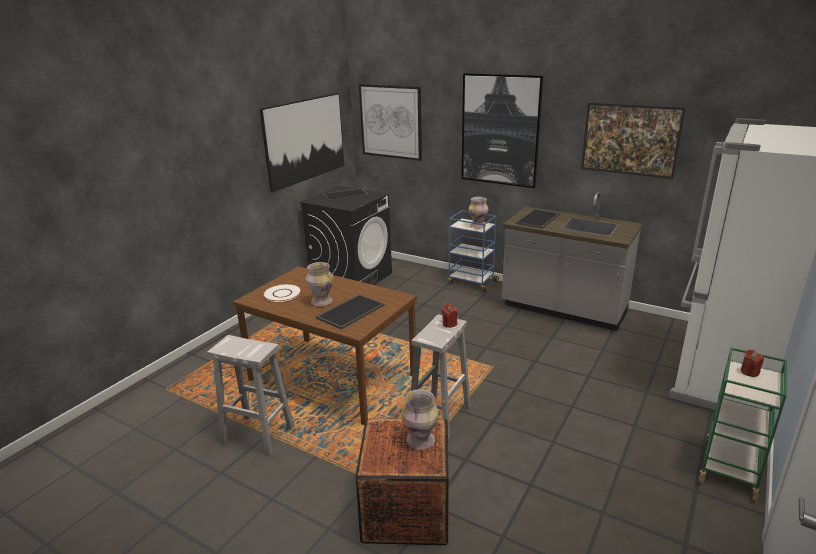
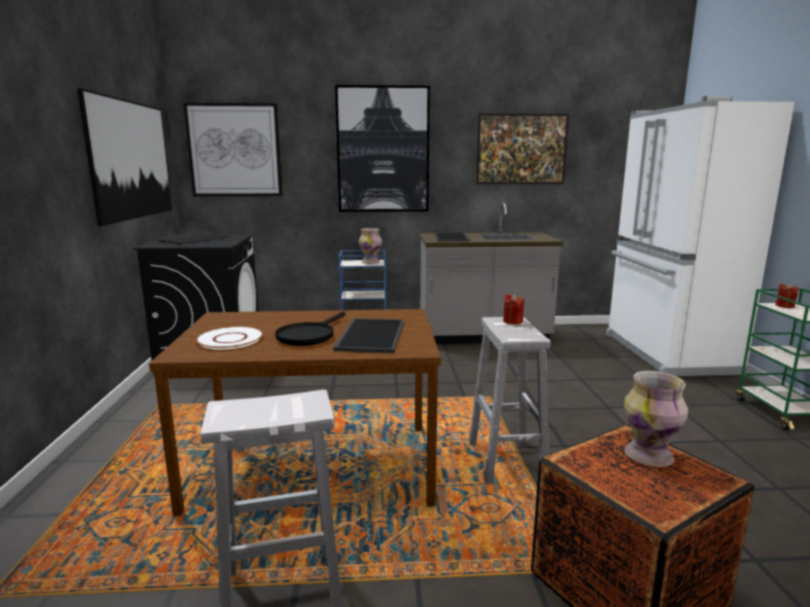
camera: 35 degrees left, 10 degrees down
vase [306,262,333,306] -> black frying pan [275,311,345,346]

